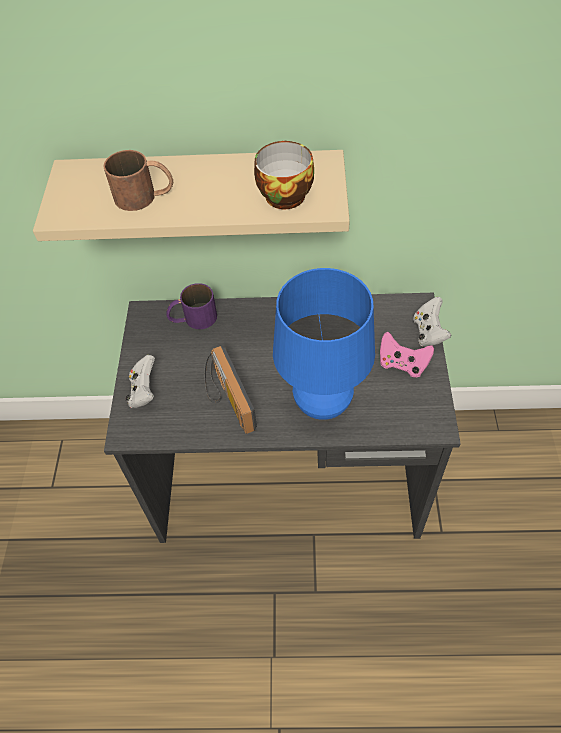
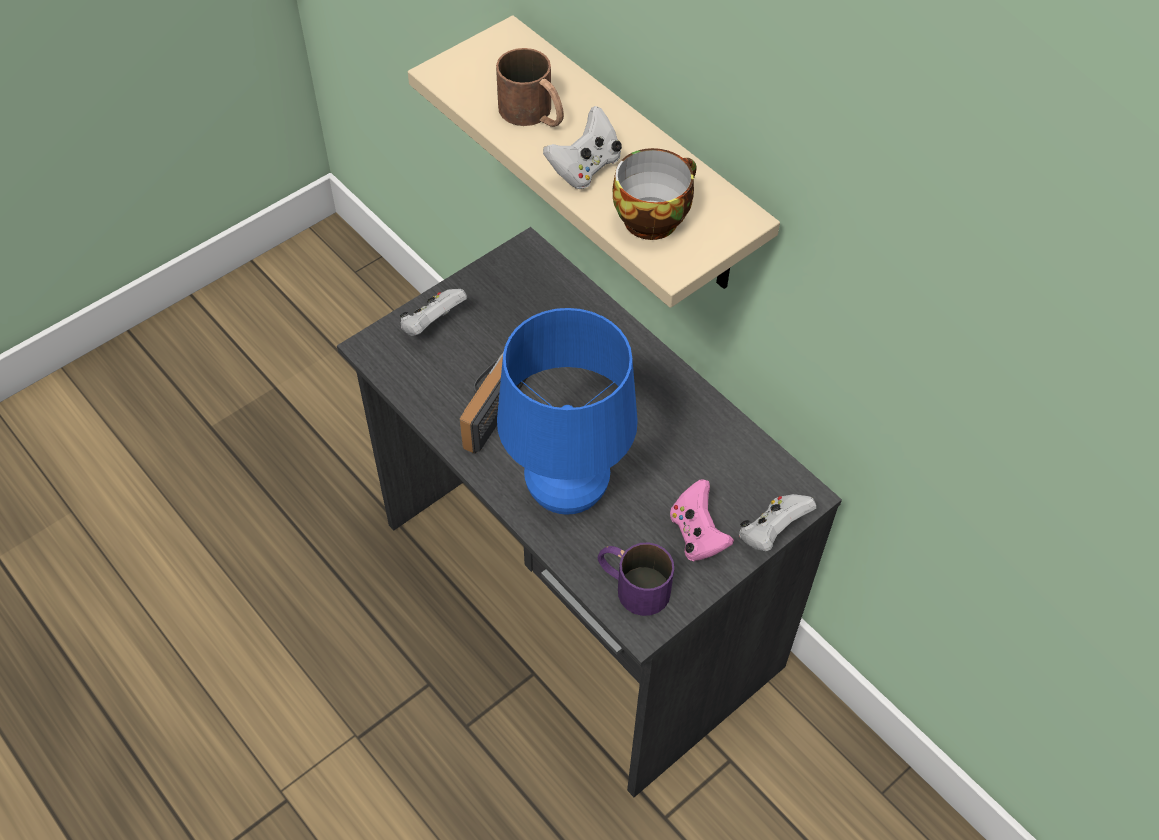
camera: 45 degrees right, 0 degrees up
purple mug [166,283,217,329] -> purple mug moved to [598,542,674,616]
none -> white game controller [543,106,622,189]

